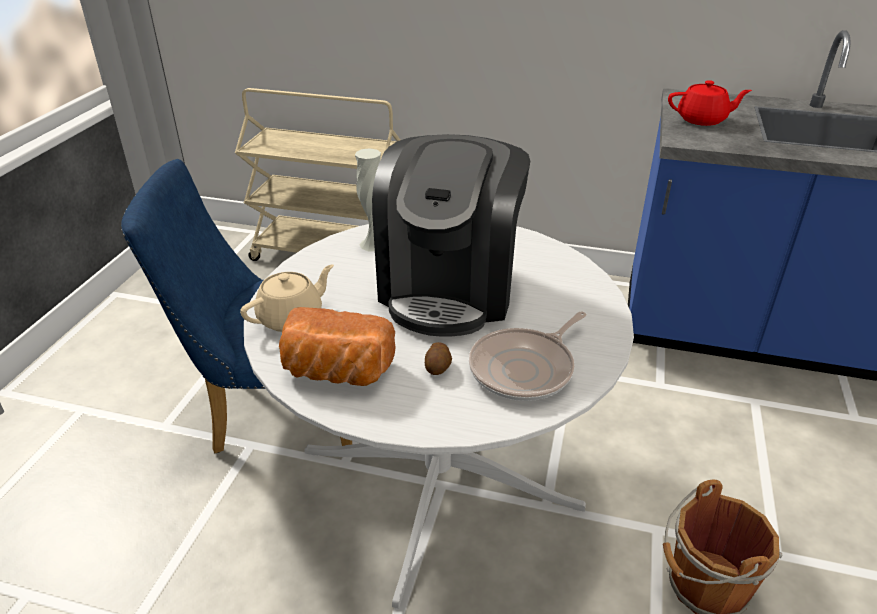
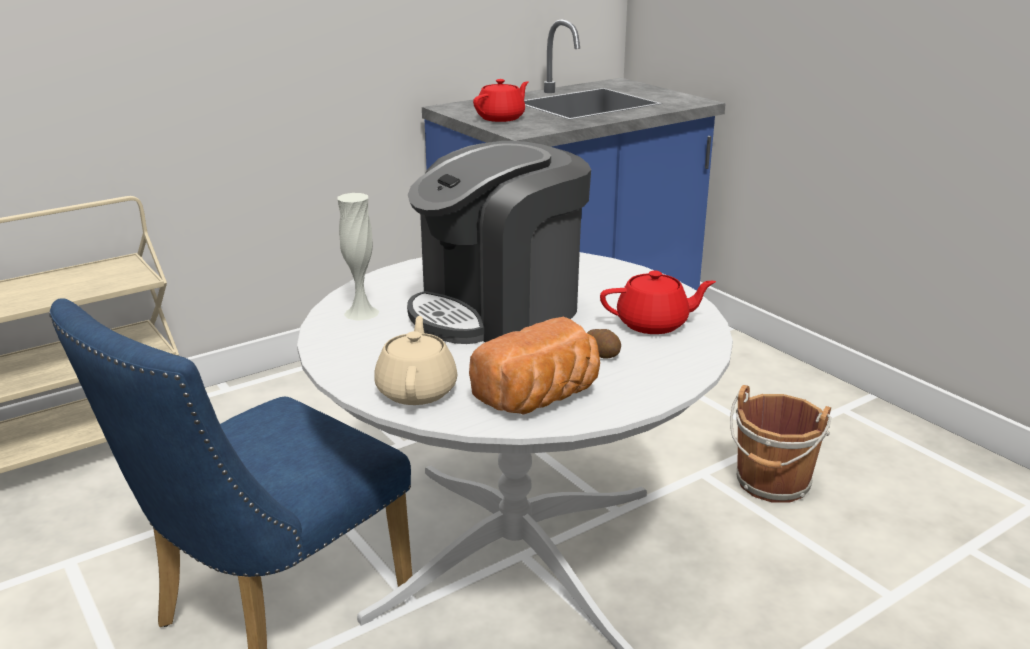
camera: 50 degrees left, 10 degrees down
coffee machine [372,134,530,336] -> coffee machine turned 90 degrees clockwise [407,141,591,344]
frying pan [469,311,586,401] -> red teapot [600,271,716,334]

